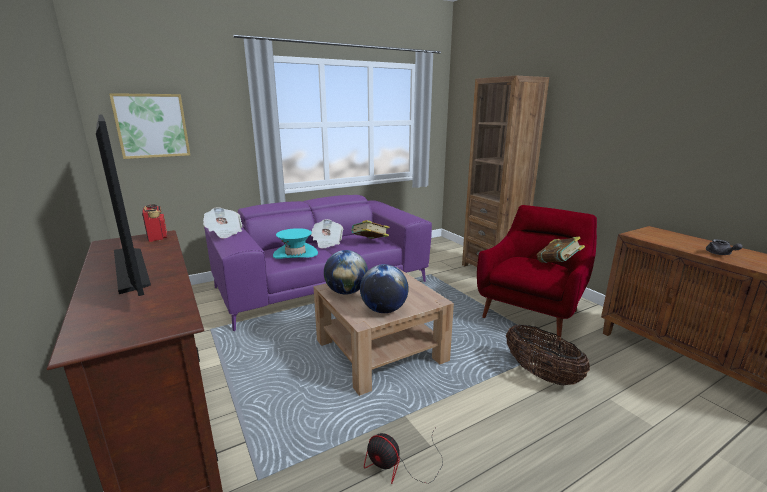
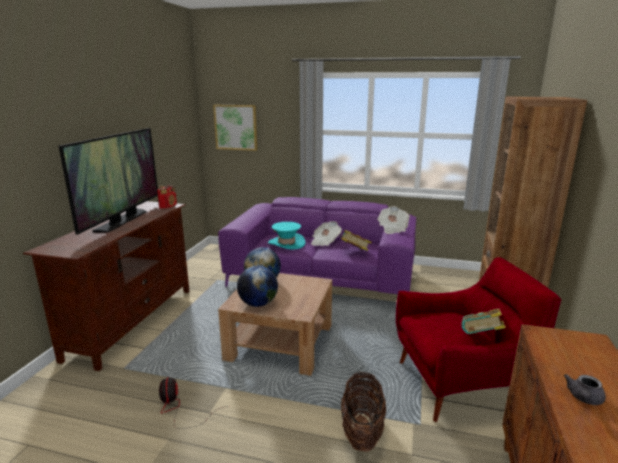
camera: 45 degrees right, 0 degrees up
newspaper [203,207,242,238] -> newspaper moved to [377,206,410,234]

